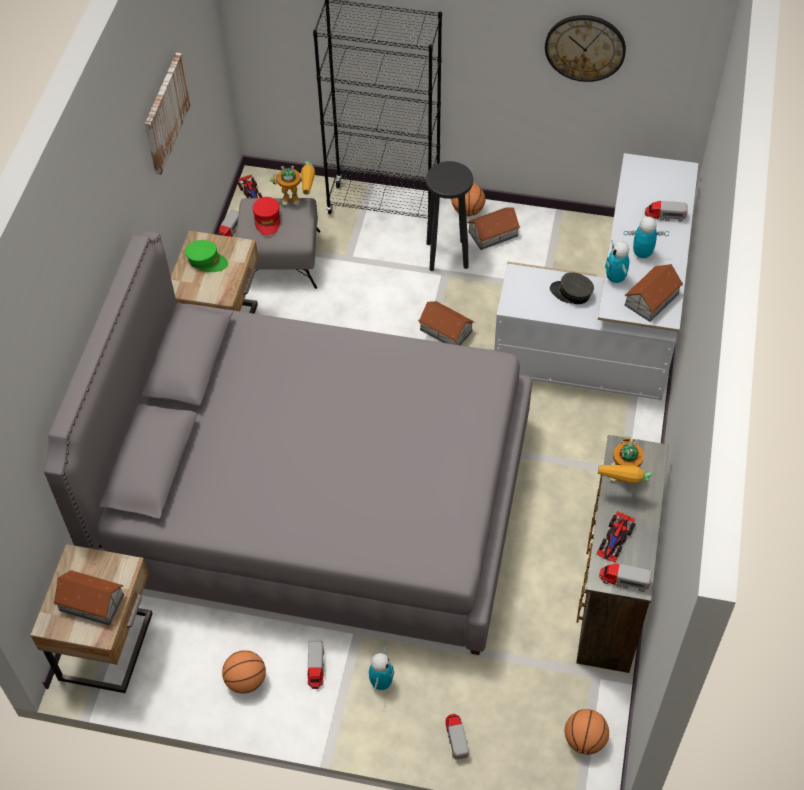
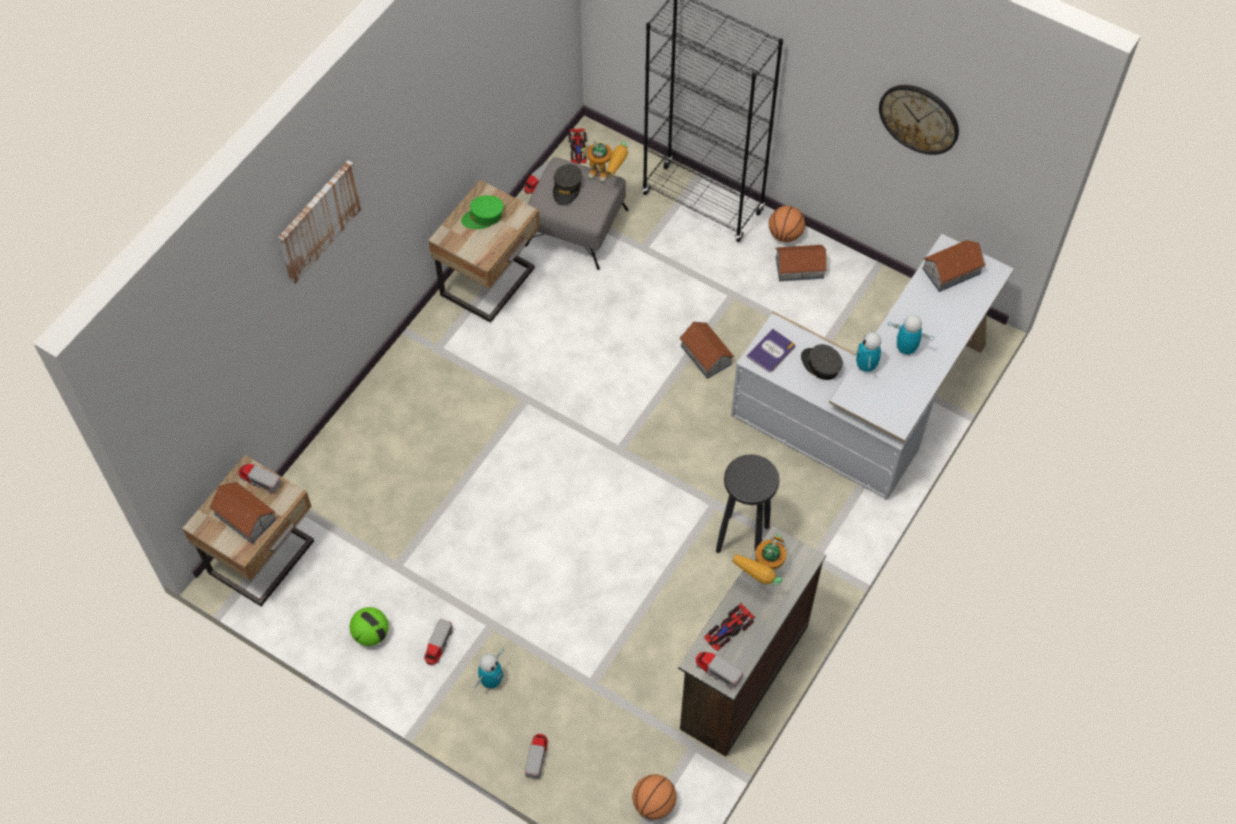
camera: 20 degrees right, 5 degrees up
grey bed [44,231,532,655] -> none
picture [145,53,191,175] -> picture moved to [278,160,363,284]
green cap [185,240,228,272] -> green cap turned 120 degrees clockwise [461,195,504,229]
basketball [222,650,266,694] -> football [350,607,389,646]
red cap [253,197,280,236] -> grey cap [553,164,582,206]
black stool [426,161,473,271] -> black stool moved to [716,454,780,553]
toy house [625,264,683,322] -> toy house moved to [923,240,986,292]
toy truck [645,201,688,222] -> toy truck moved to [239,464,281,494]
none -> book [746,329,795,372]

